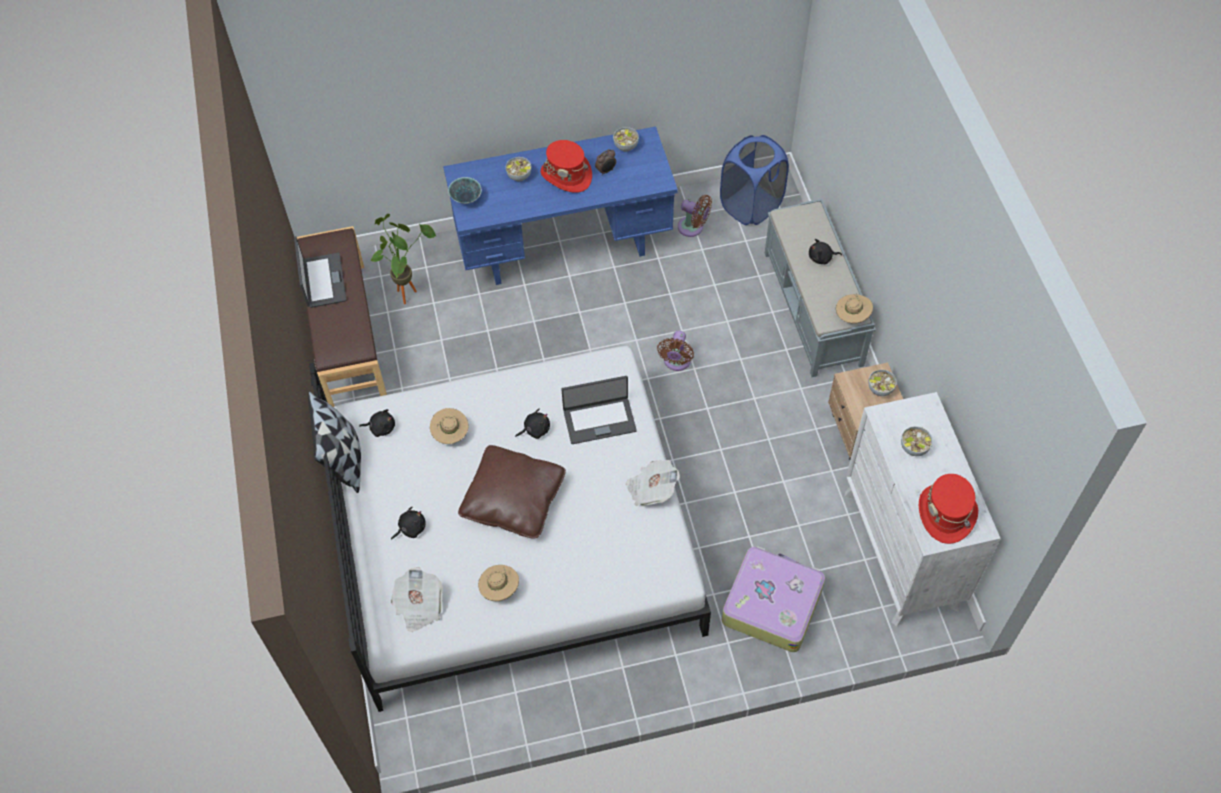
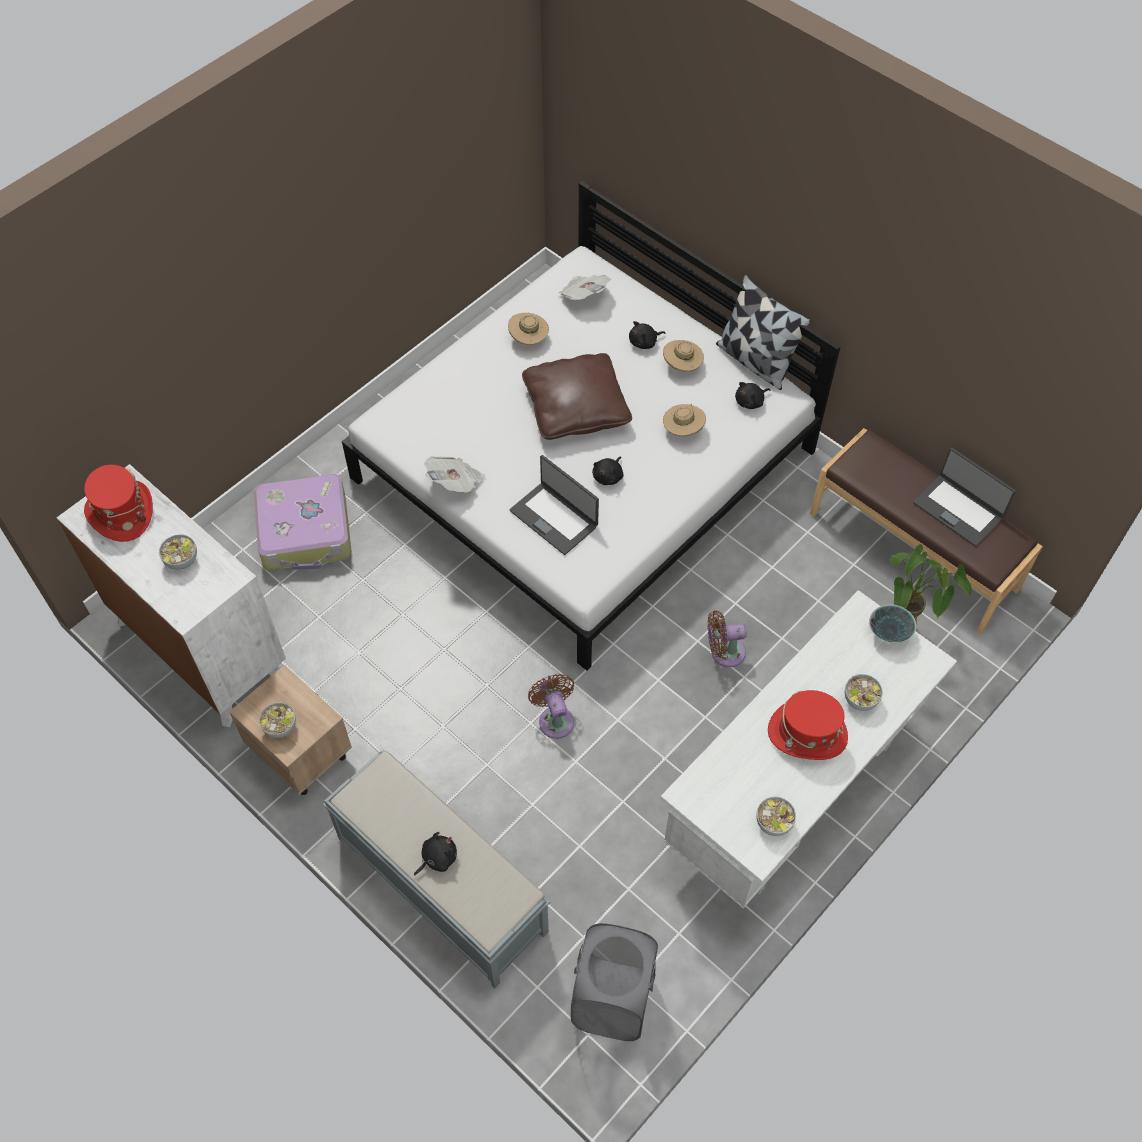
camera: 145 degrees right, 0 degrees up
black plush toy [391,507,426,540] -> black plush toy turned 45 degrees clockwise [629,321,666,349]
blue desk [443,126,678,285] -> white desk [660,590,957,909]
laptop [561,376,637,444] -> laptop turned 90 degrees counterclockwise [510,455,599,555]
alarm clock [595,149,616,175] -> none
brown fan [678,195,712,237] -> brown fan moved to [708,610,747,667]
blue laundry basket [720,135,789,225] -> grey laundry basket [571,923,658,1041]
beige hat [836,294,873,324] -> beige hat moved to [663,340,704,372]

